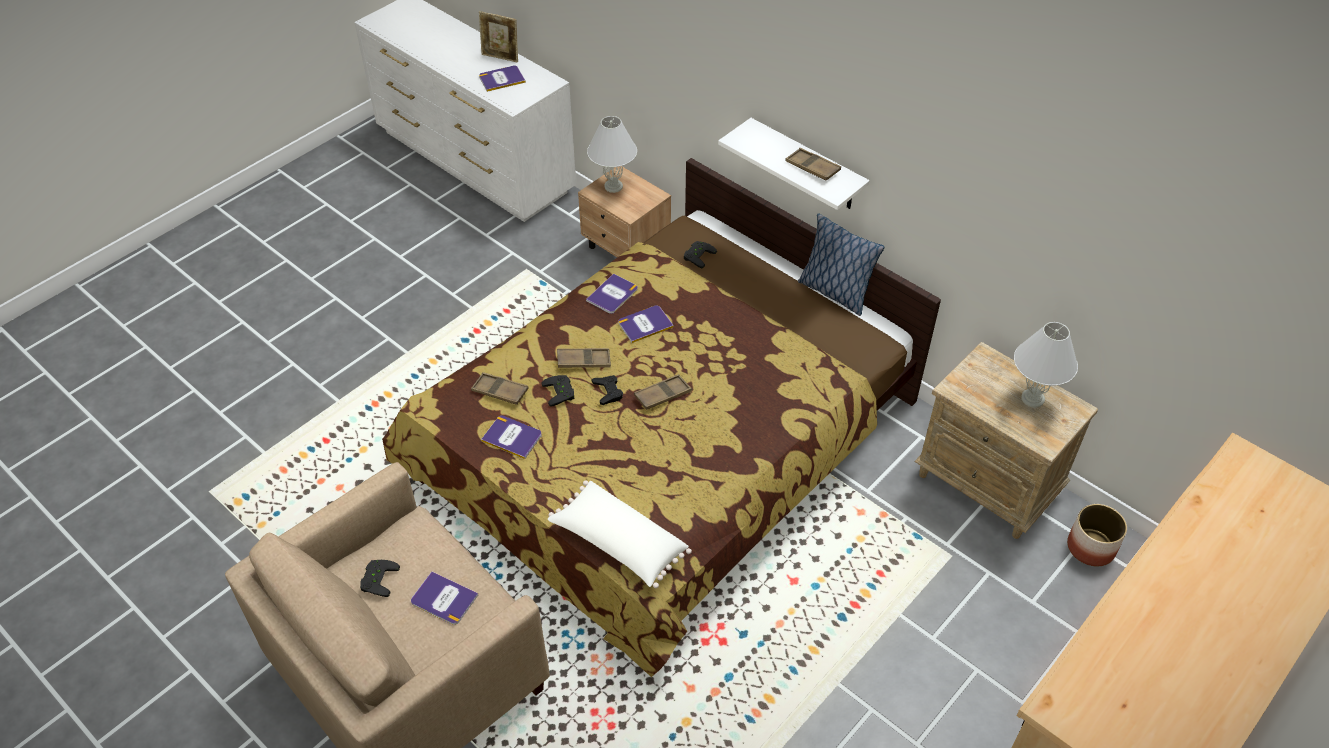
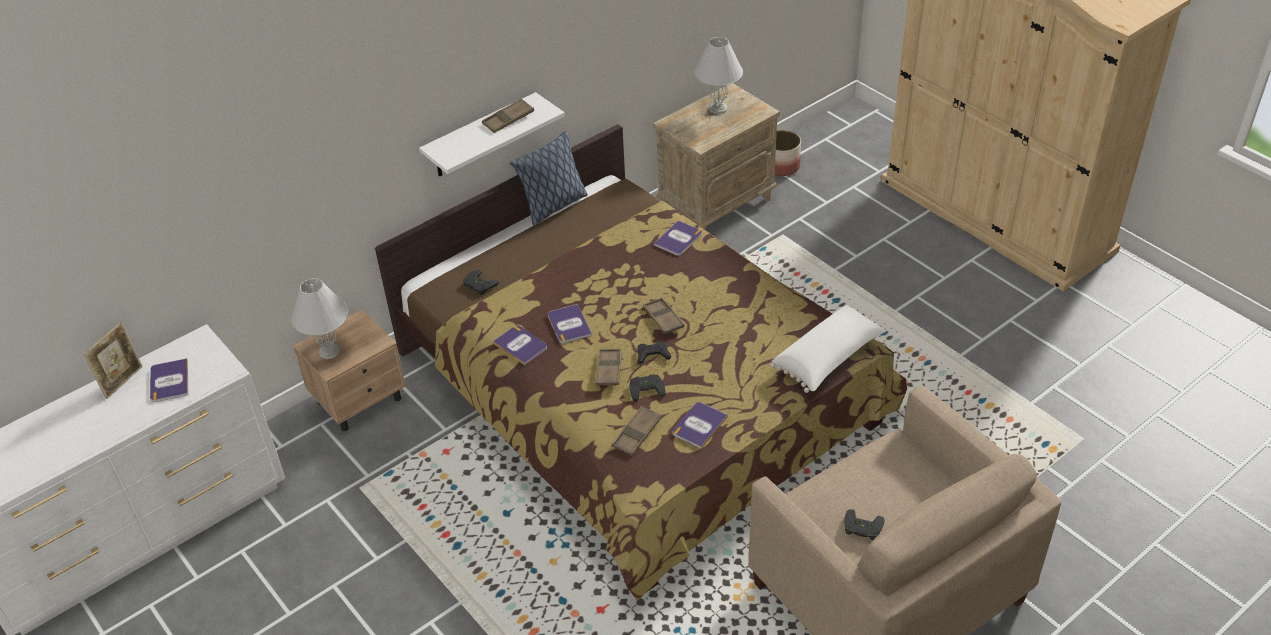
camera: 80 degrees left, 5 degrees down
book [411,572,478,625] -> book moved to [654,221,702,256]

